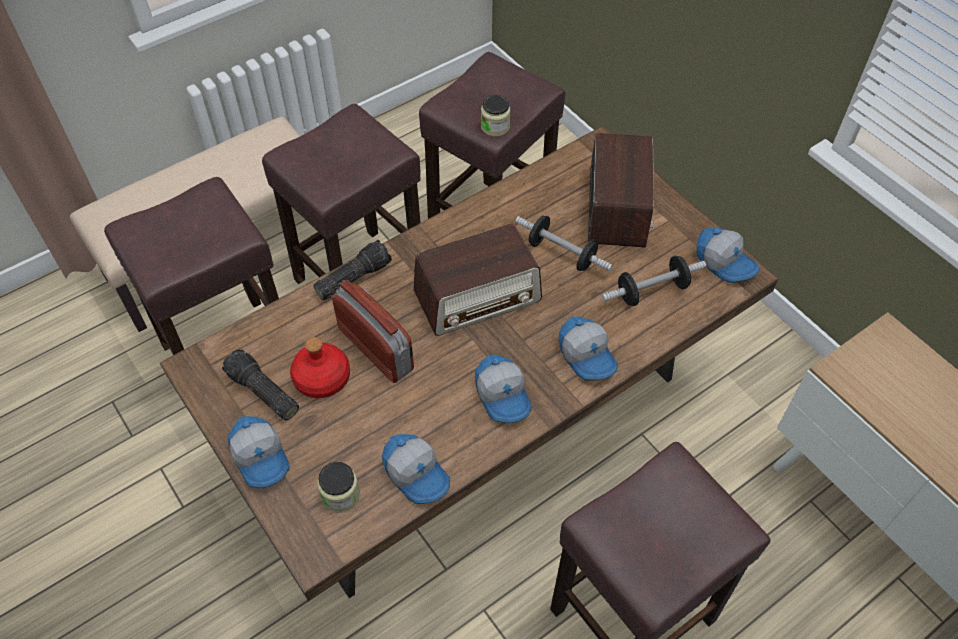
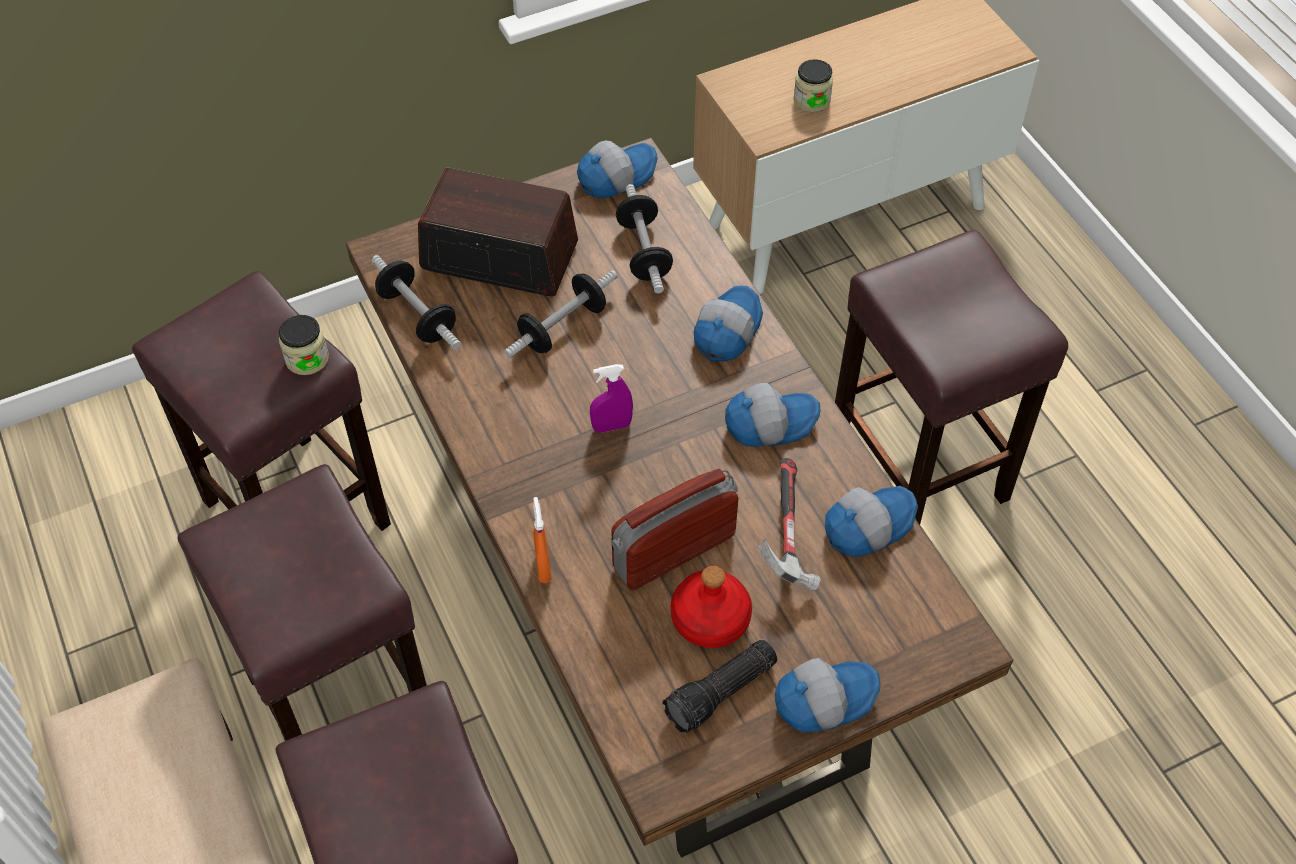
camera: 80 degrees left, 0 degrees up
flashlight [313,240,392,300] -> orange spray bottle [533,497,552,583]
jar [318,462,360,513] -> jar moved to [794,59,833,112]
radio [413,224,542,336] -> purple spray bottle [590,364,633,433]
cap [559,317,618,380] -> cap turned 45 degrees counterclockwise [694,286,763,361]
none -> dumbbell [371,255,461,350]
none -> hammer [758,458,821,591]

